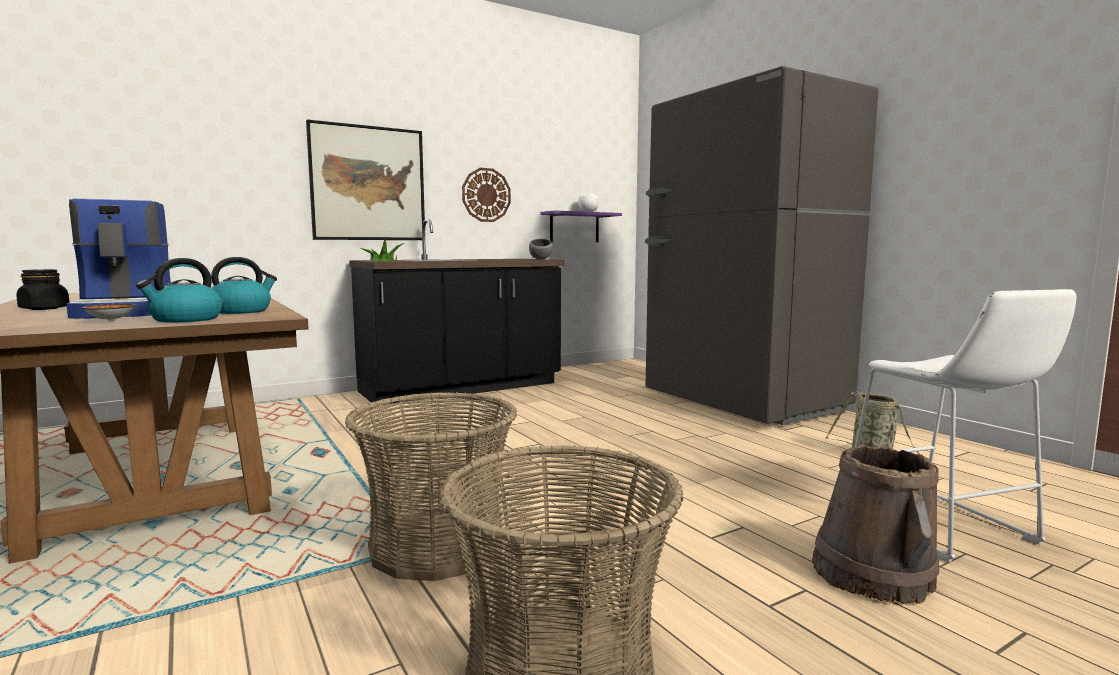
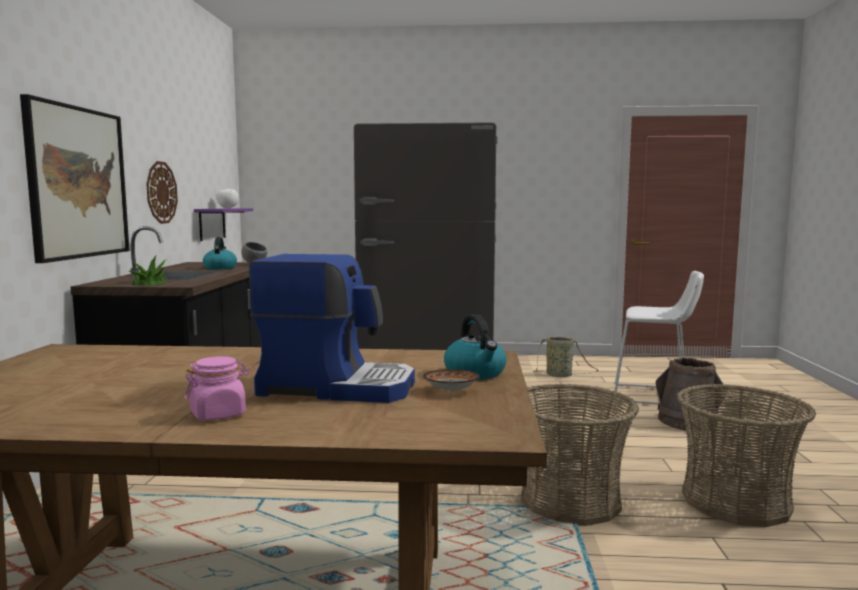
camera: 55 degrees left, 0 degrees up
black jar [16,269,69,310] -> pink jar [184,356,249,421]
kettle [211,257,277,314] -> kettle moved to [203,237,237,270]

